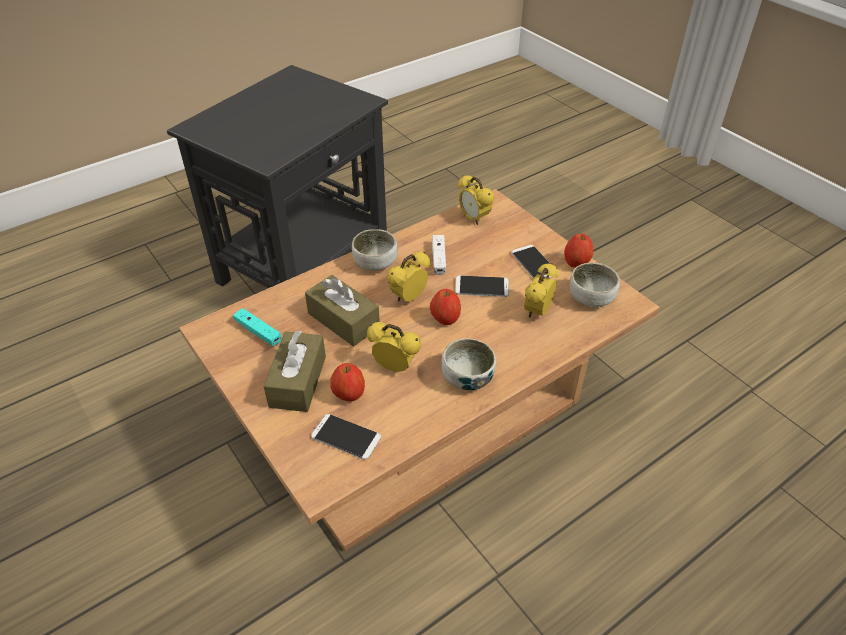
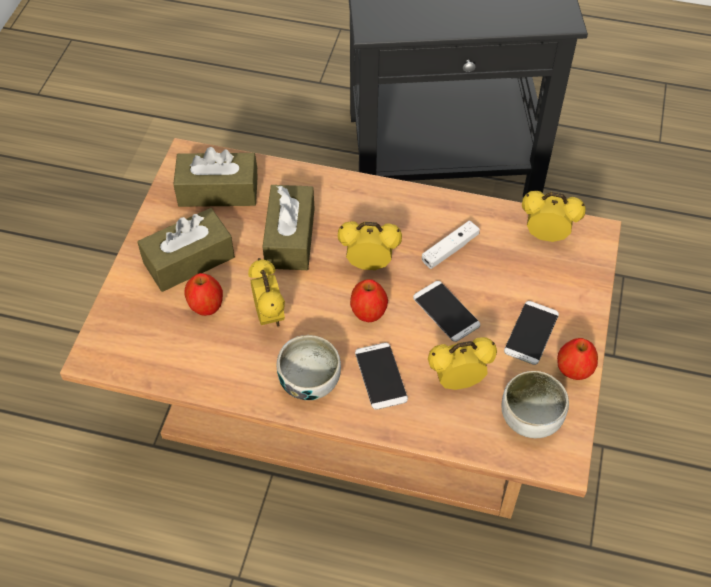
camera: 50 degrees right, 10 degrees up
turquoise game controller [233,308,281,346] -> brown tissue box [173,147,258,207]
phone [311,414,381,460] -> phone moved to [355,343,408,410]
bowl [352,229,397,271] -> none
alarm clock [458,175,494,225] -> alarm clock turned 90 degrees clockwise [522,191,586,242]

